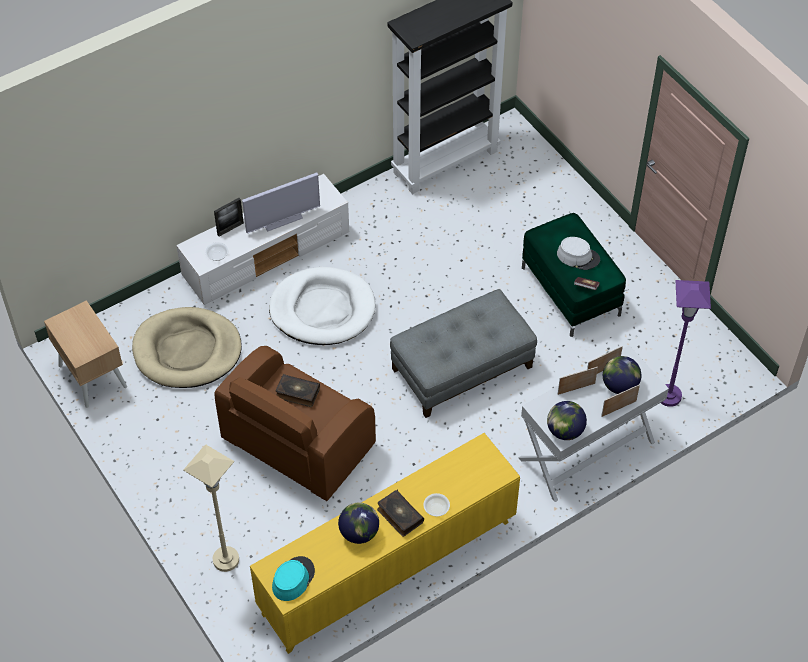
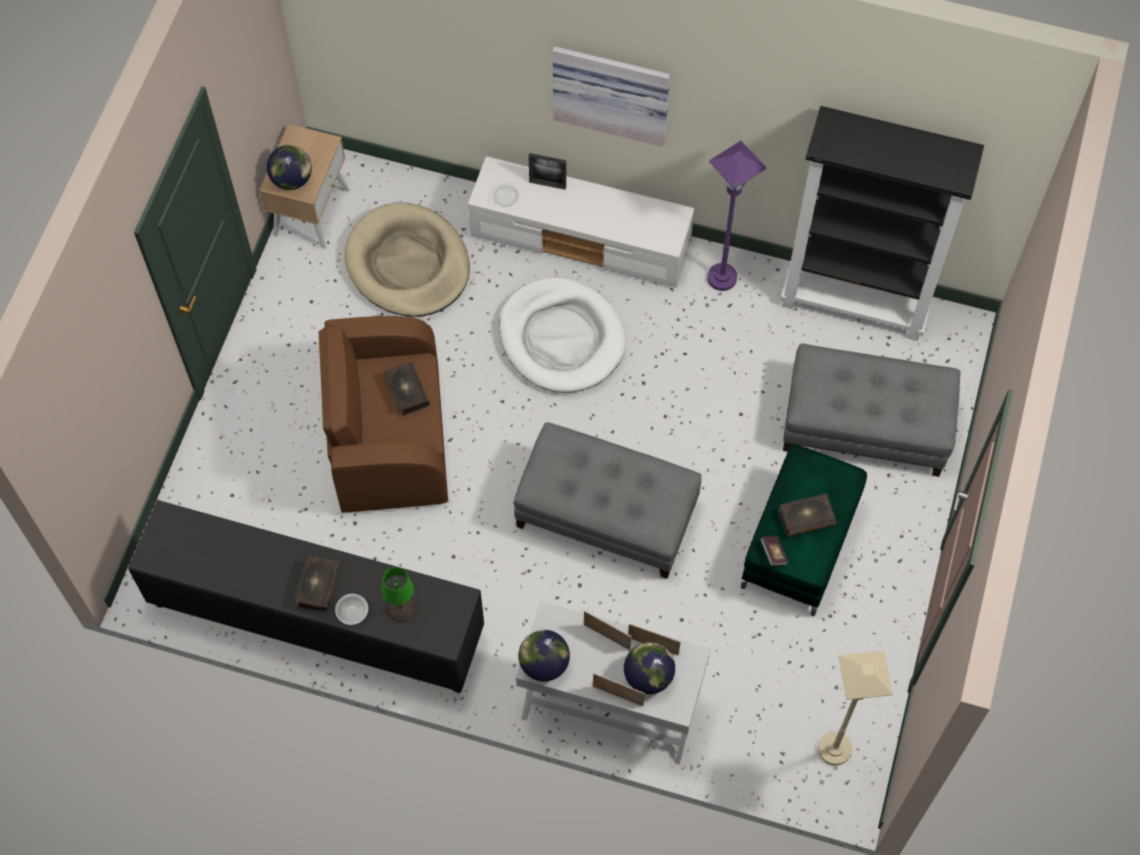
camera: 50 degrees right, 10 degrees up
beige floor lamp [183,444,239,572] -> beige floor lamp moved to [818,650,893,766]
television [242,172,320,234] -> none
yellow cabinet [250,433,520,654] -> black cabinet [128,500,484,693]
turquoise hat [272,556,315,601] -> none
globe [338,502,379,544] -> globe moved to [267,145,312,190]
grey hat [557,237,600,270] -> book [778,493,837,537]
purple floor lamp [661,280,711,407] -> purple floor lamp moved to [707,141,767,291]
none -> green table lamp [381,567,417,623]
none -> picture [553,46,670,147]
none -> grey ottoman [783,343,960,477]

